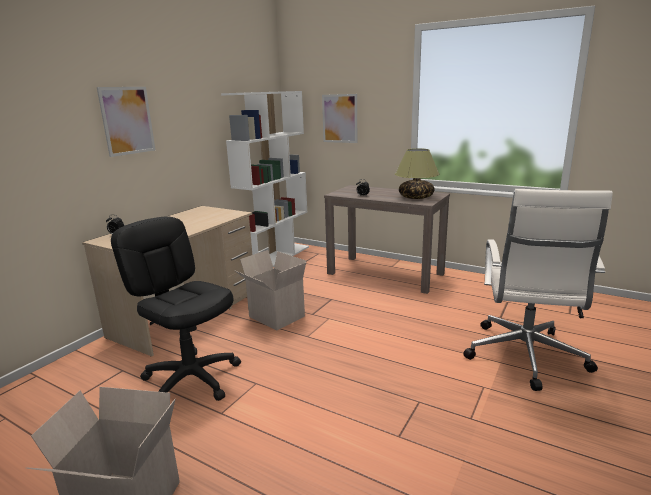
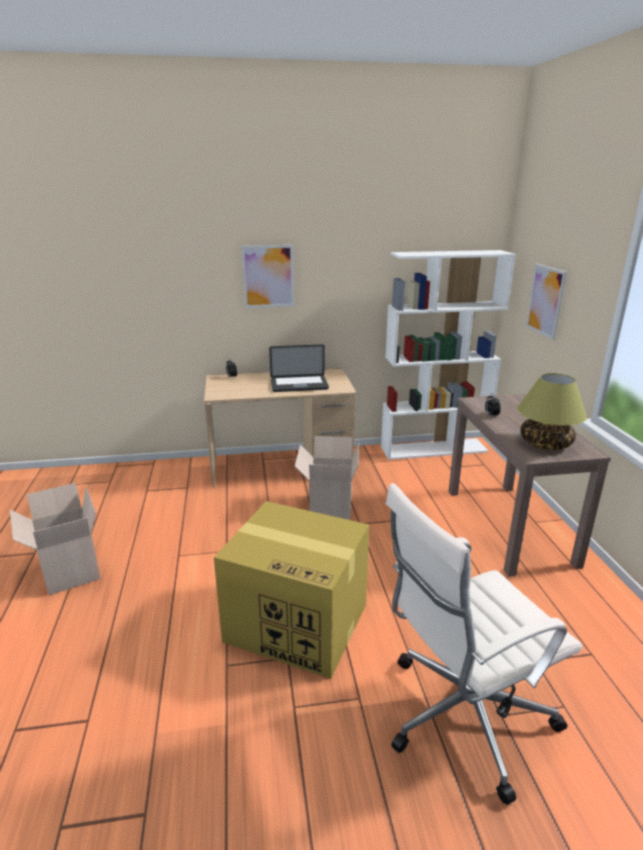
camera: 50 degrees right, 5 degrees up
black office chair [111,217,241,401] -> none
none -> cardboard box [214,501,369,679]
none -> laptop [269,344,329,392]

